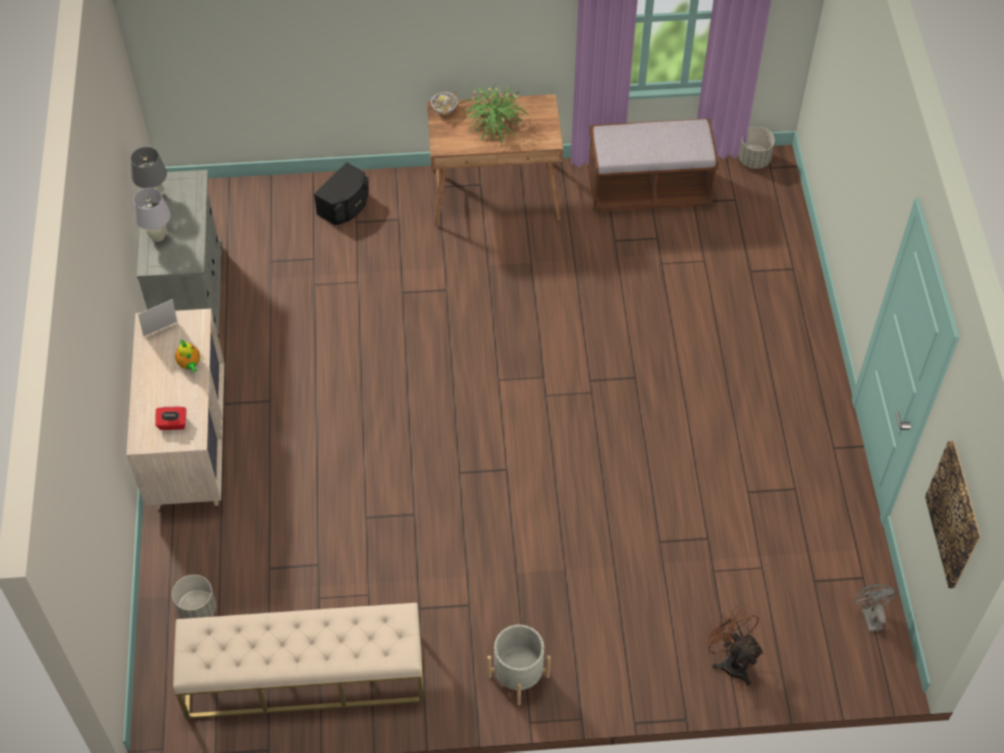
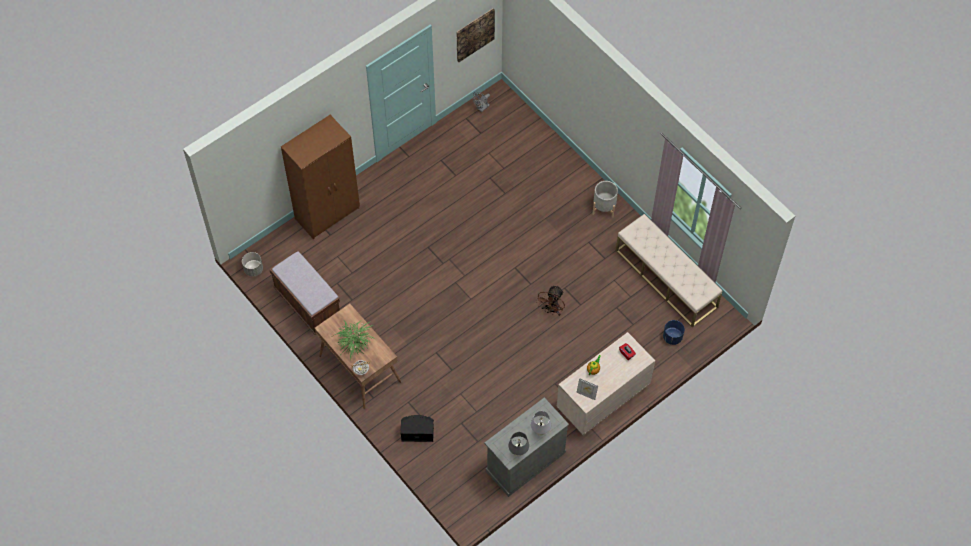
camera: 125 degrees left, 5 degrees up
grey planter [172,575,216,619] -> blue planter [663,320,685,345]
brown fan [702,605,764,686] -> brown fan moved to [536,285,565,316]
none -> brown wardrobe [281,115,360,239]

